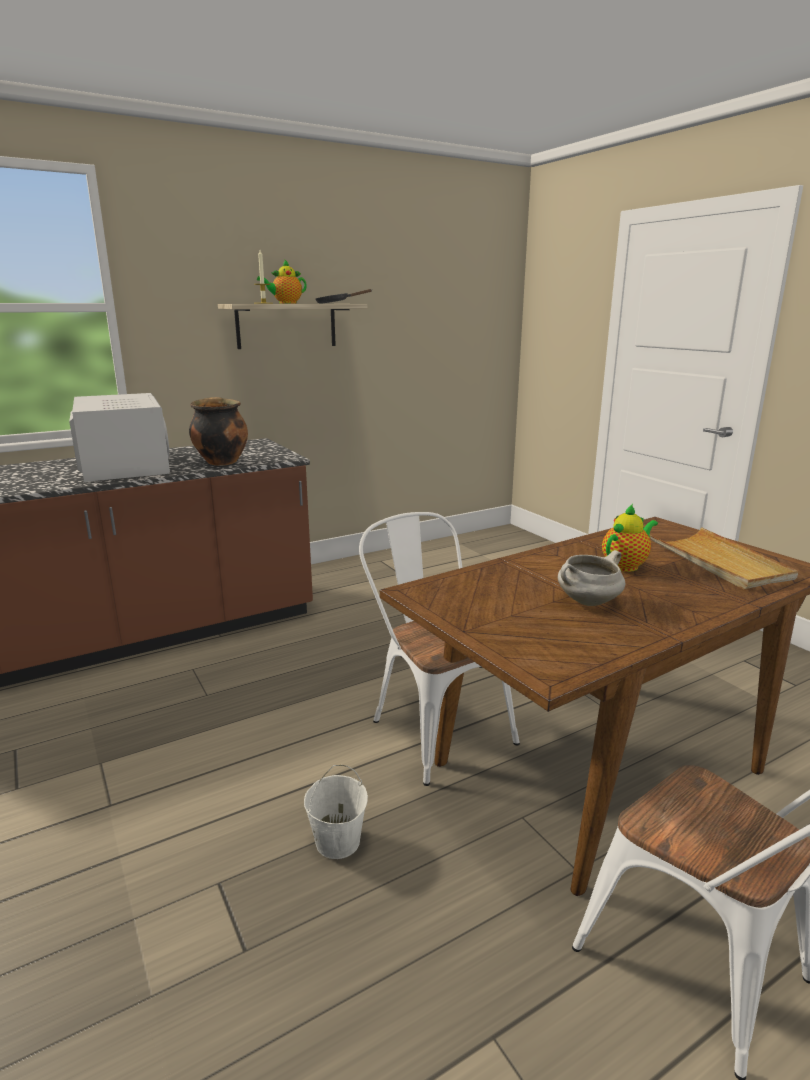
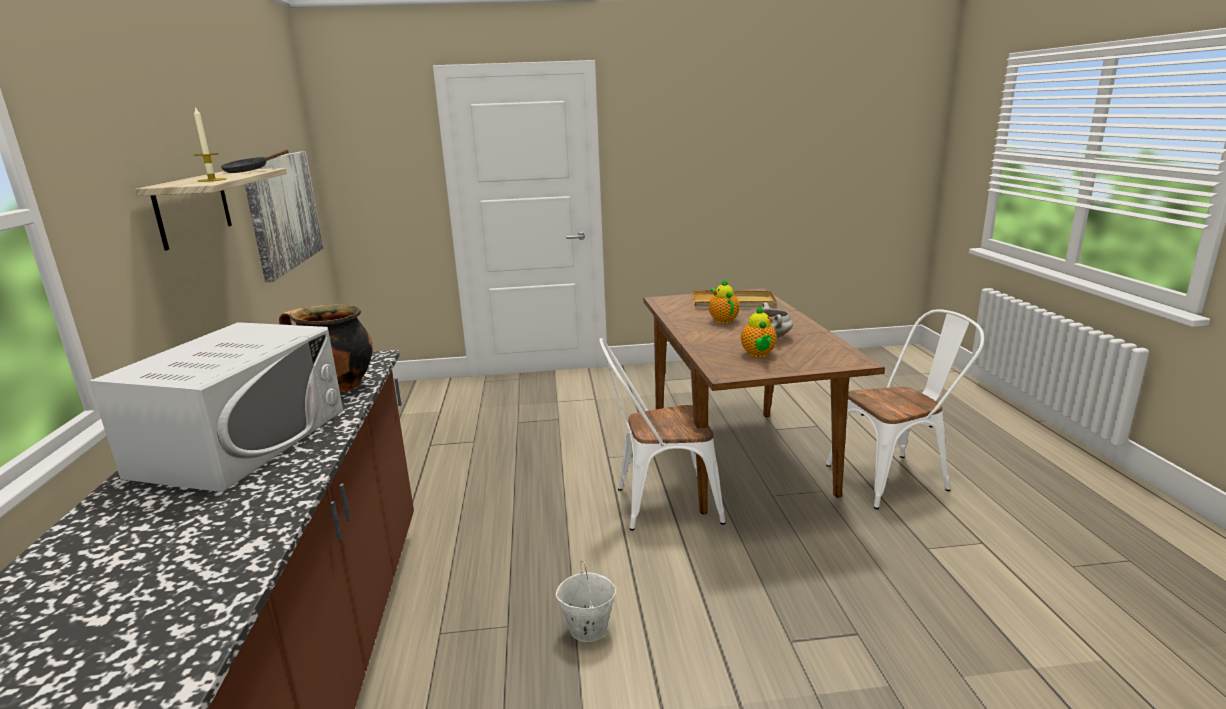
camera: 65 degrees left, 0 degrees up
white microwave [69,393,170,482] -> white microwave turned 105 degrees clockwise [89,322,343,492]
teapot [257,259,307,304] -> teapot moved to [741,306,777,358]
white bucket [304,765,368,859] -> white bucket moved to [555,561,616,642]
none -> picture [245,151,323,283]

